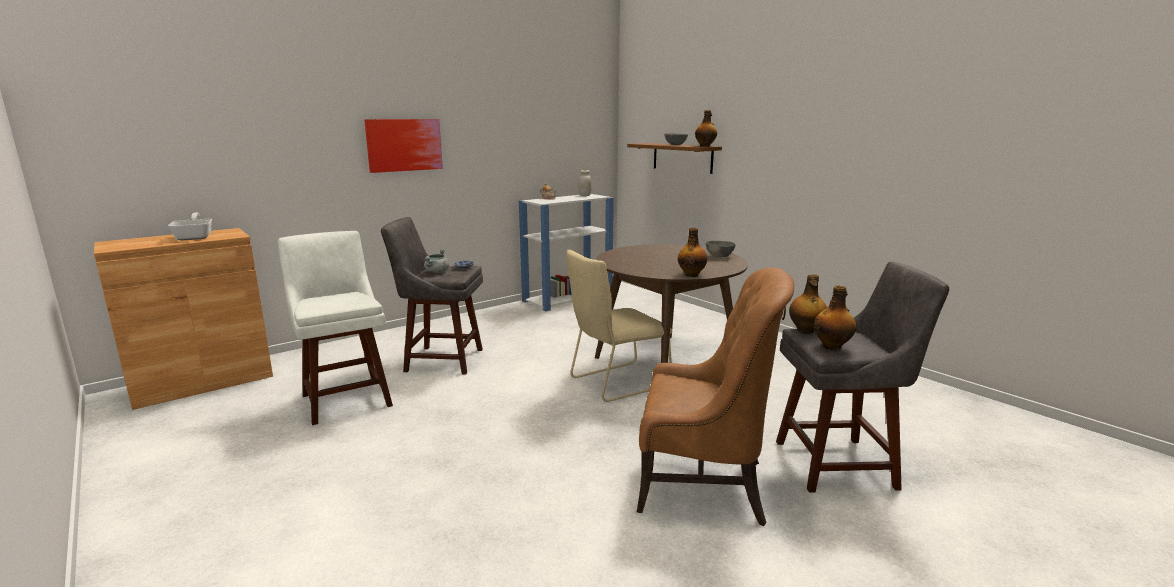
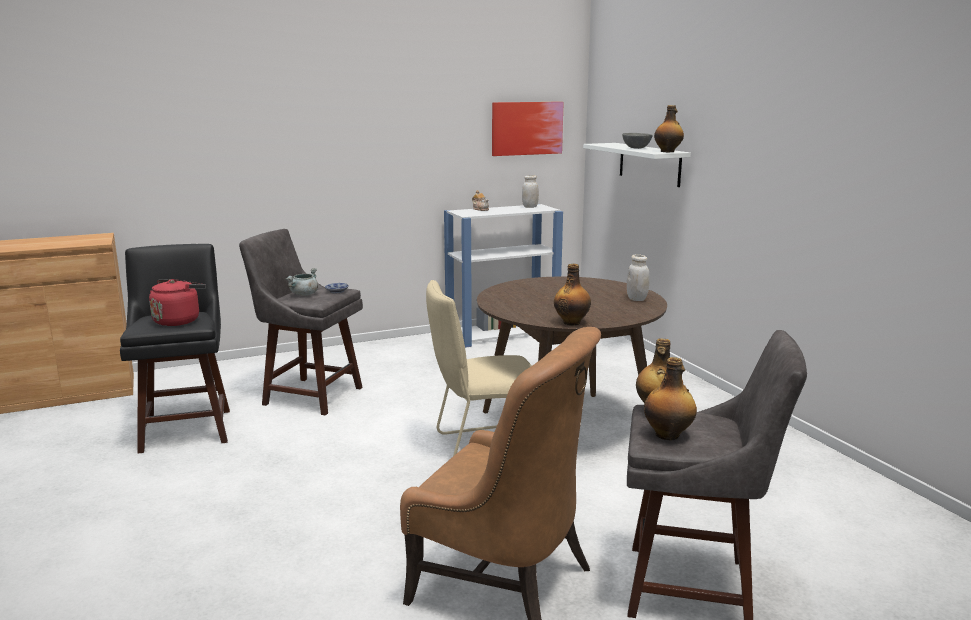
camera: 15 degrees right, 0 degrees up
frying pan [168,213,212,241] -> none
white stool [278,231,393,425] -> black stool [120,244,230,454]
picture [364,119,443,173] -> picture moved to [492,102,564,156]
brown shelf [627,143,722,174] -> white shelf [583,143,691,187]
grey bowl [706,241,736,257] -> white jar [627,254,650,301]
none -> red kettle [149,279,206,326]

